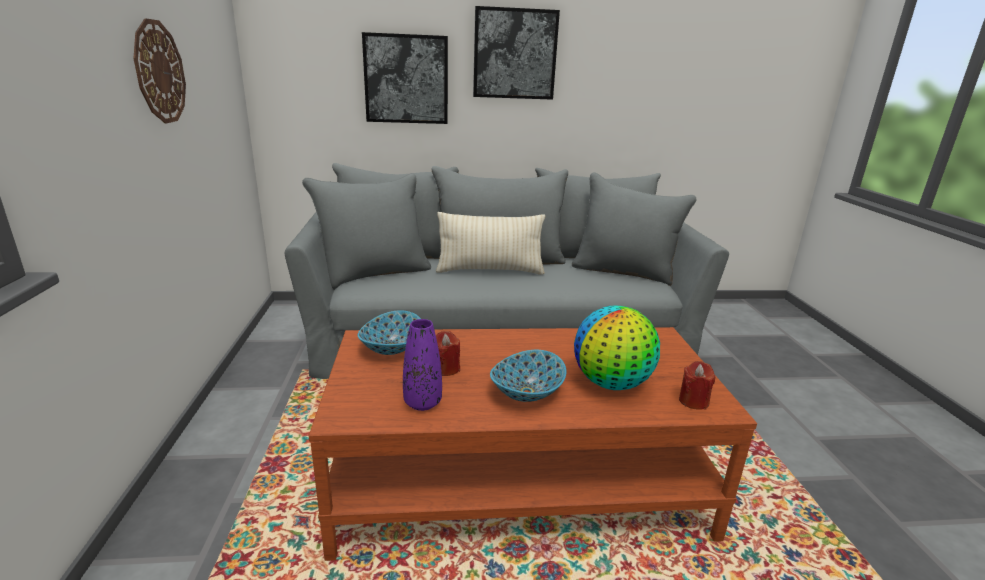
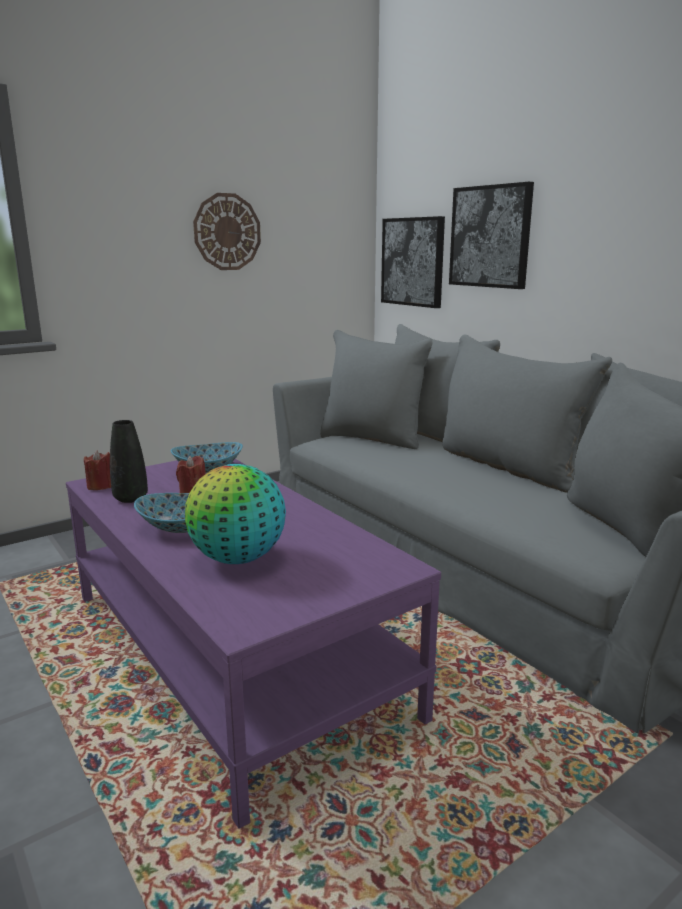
camera: 60 degrees right, 5 degrees down
brown coffee table [309,327,757,561] -> purple coffee table [66,459,441,828]
purple vase [403,319,442,411] -> black vase [110,420,148,503]
beige pillow [436,212,545,275] -> none
picture [473,6,560,100] -> picture moved to [381,216,445,308]
red candle [679,361,715,410] -> red candle moved to [84,450,111,490]

